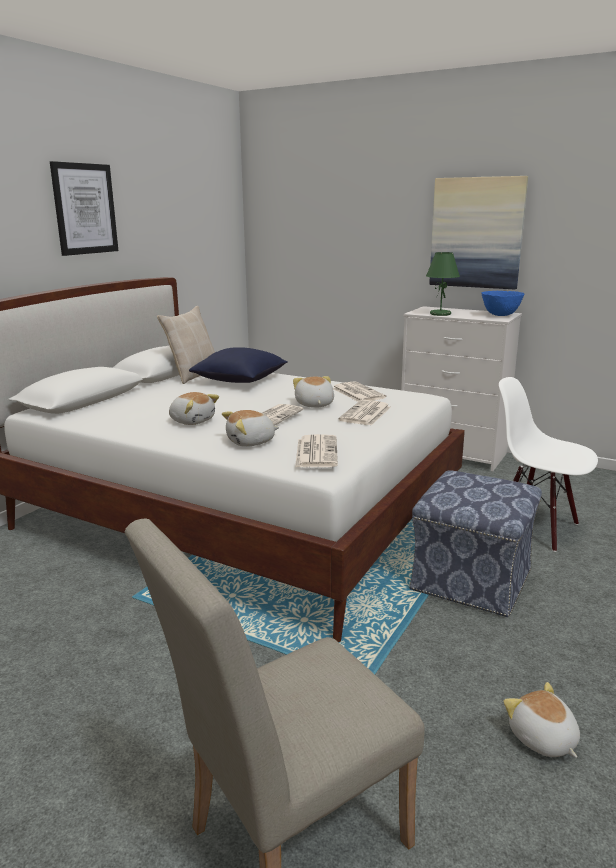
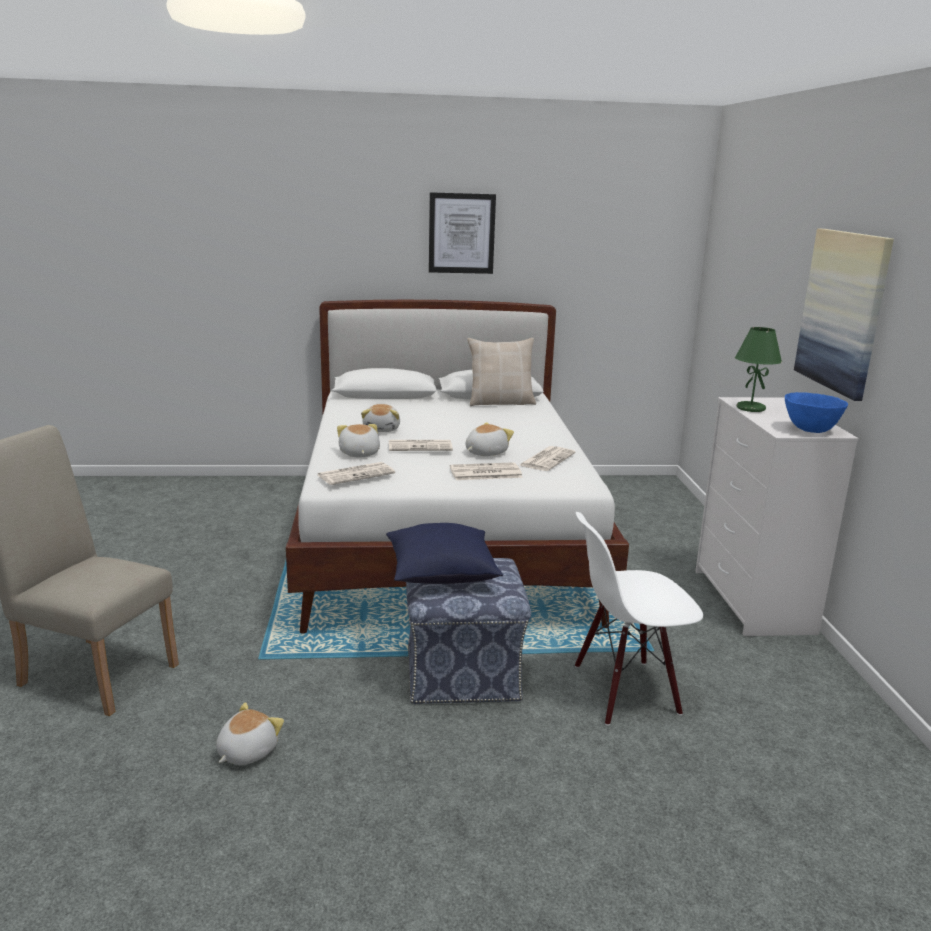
camera: 55 degrees right, 0 degrees up
blue pillow [189,347,288,383] -> blue pillow moved to [386,523,503,584]
plush toy [222,410,279,447] -> plush toy turned 45 degrees clockwise [337,424,380,457]
white chair [499,377,598,552] -> white chair turned 105 degrees counterclockwise [575,512,703,726]

